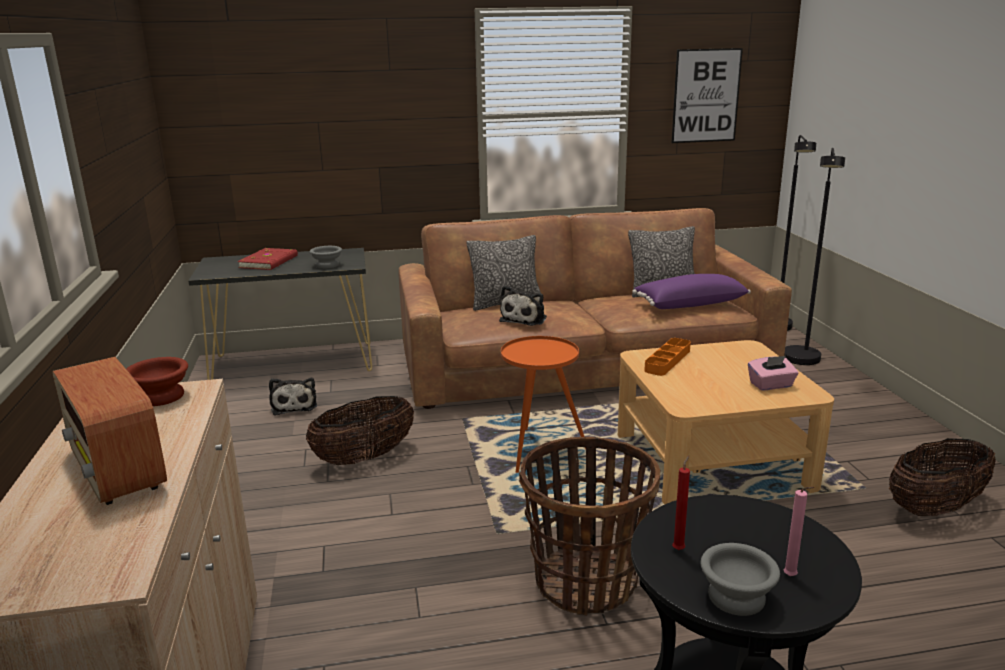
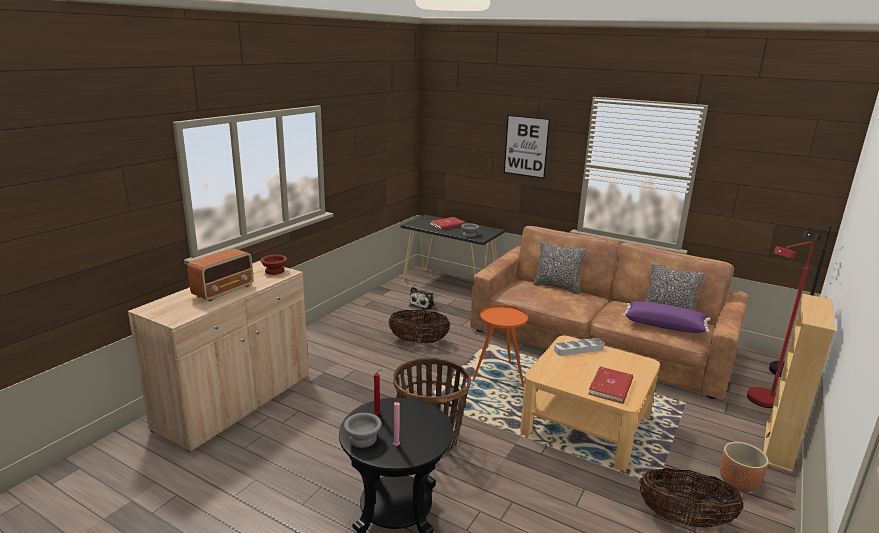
camera: 40 degrees right, 0 degrees up
radio [52,357,167,505] -> radio turned 150 degrees counterclockwise [187,248,254,301]
plush toy [499,285,547,326] -> none
orange tray [644,338,691,376] -> grey tray [554,338,605,356]
picture [672,48,743,143] -> picture moved to [504,115,550,179]
pink tissue box [748,356,799,391] -> red book [589,367,633,404]
black floor lamp [784,148,845,365] -> red floor lamp [747,242,813,408]
none -> brown planter [720,442,769,492]
none -> beige bookcase [763,294,835,473]

